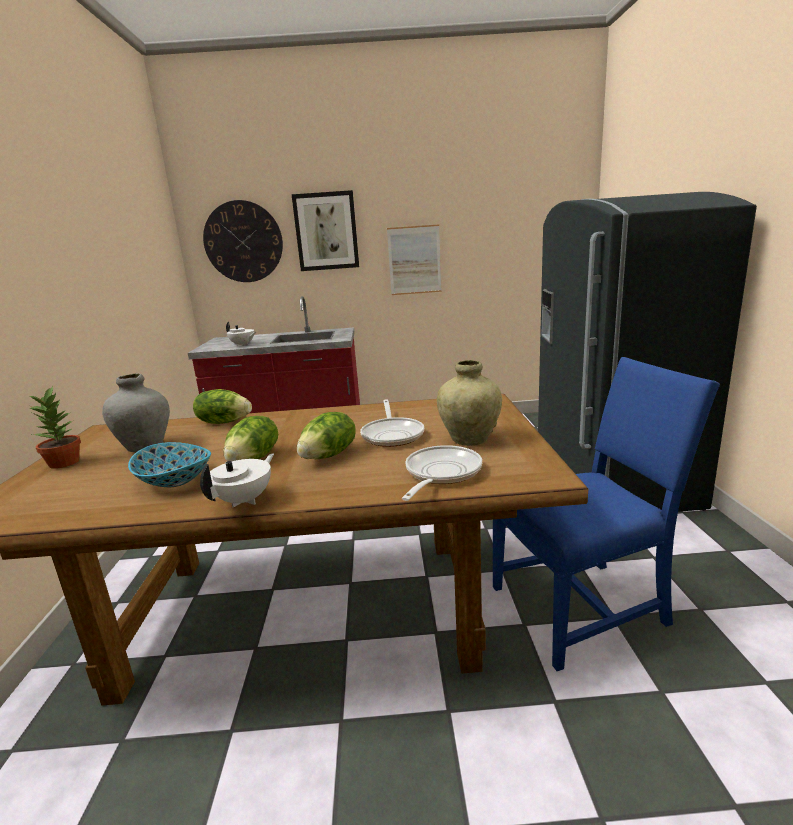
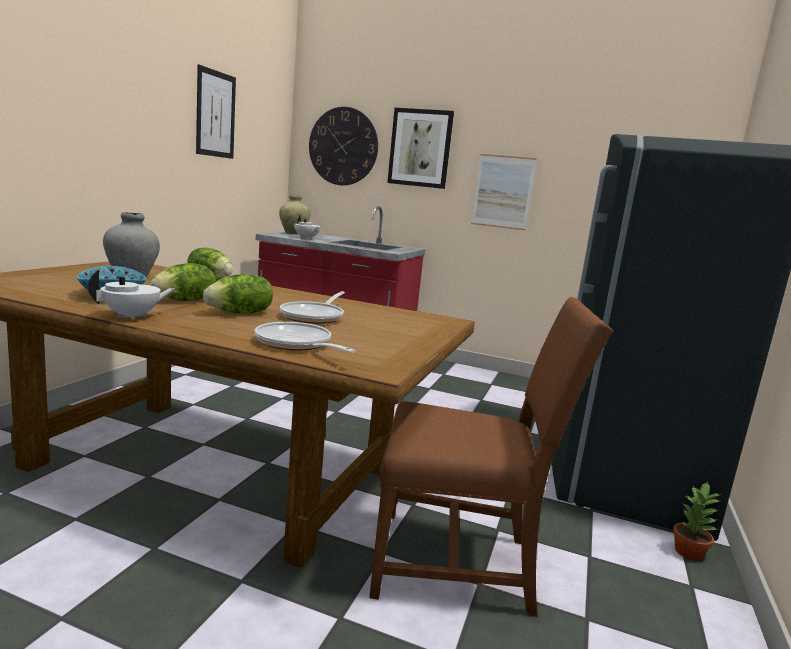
camera: 20 degrees right, 5 degrees down
potted plant [28,386,81,469] -> potted plant moved to [673,482,722,561]
frying pan [402,445,482,501] -> frying pan turned 90 degrees counterclockwise [255,322,355,353]
beige vase [437,360,502,446] -> beige vase moved to [279,194,310,234]
blue chair [493,357,720,671] -> brown chair [369,297,613,617]
none -> picture [196,64,236,159]

